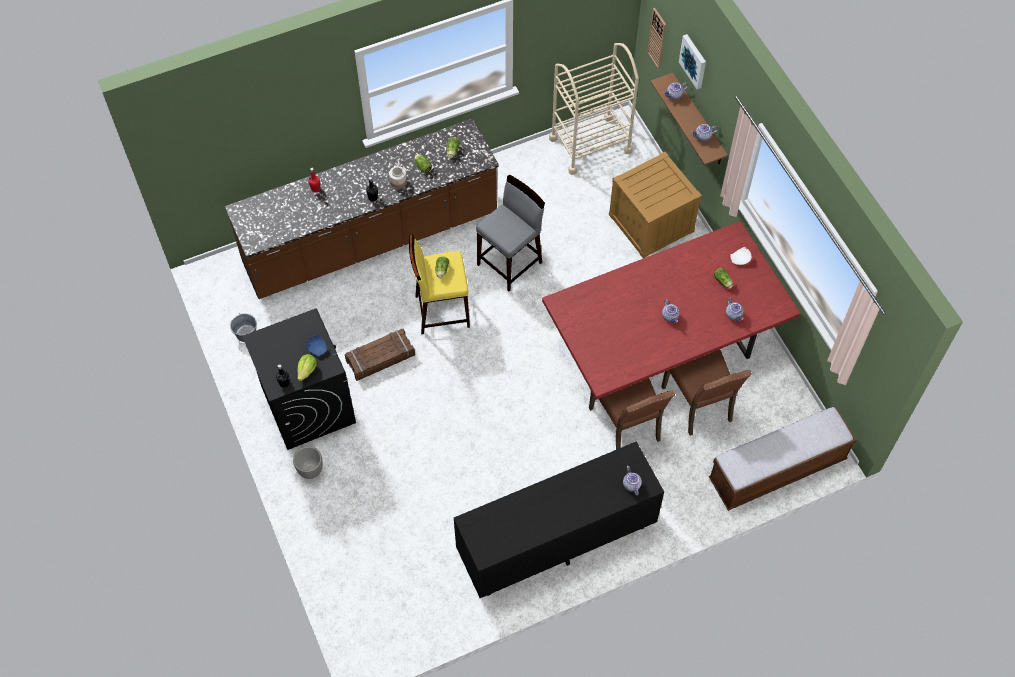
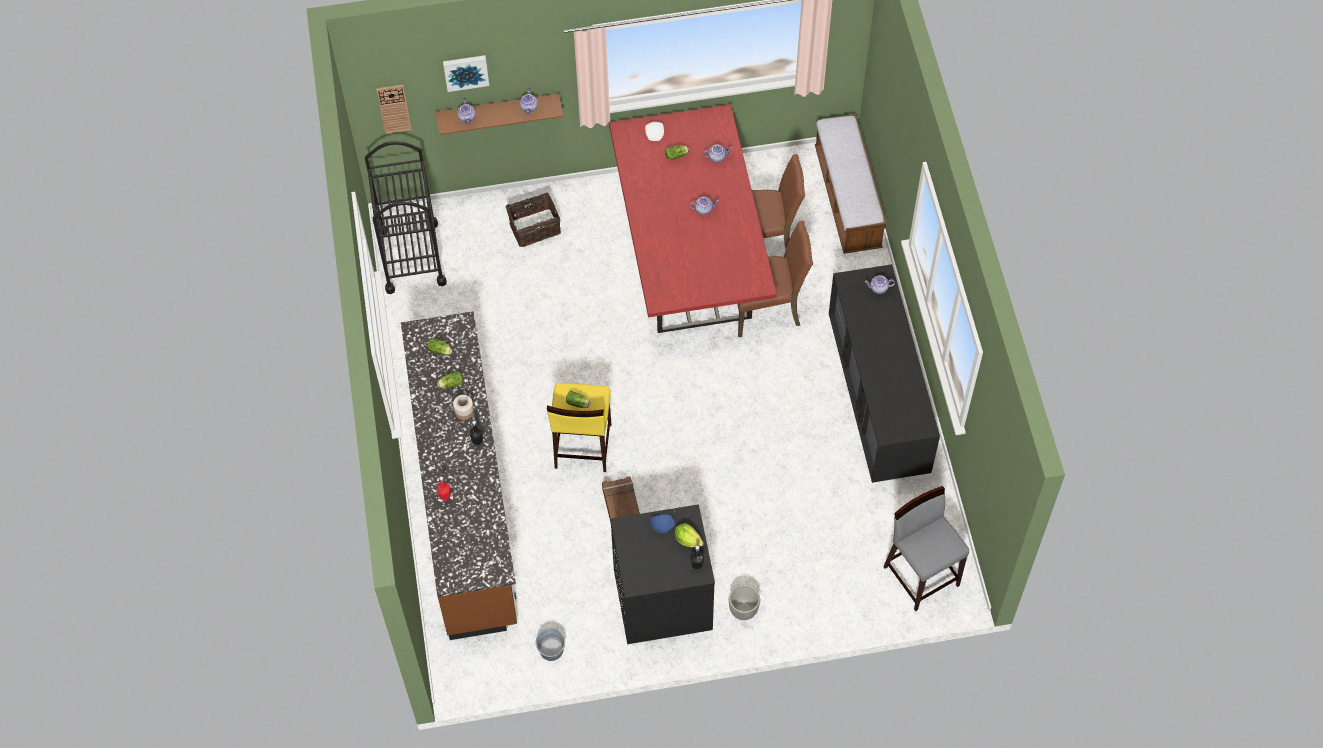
camera: 75 degrees left, 0 degrees up
grey stool [476,174,545,291] -> grey stool moved to [883,486,969,612]
beige cart [549,43,639,175] -> black cart [365,141,447,294]
crate [609,152,702,258] -> basket [506,192,561,247]

